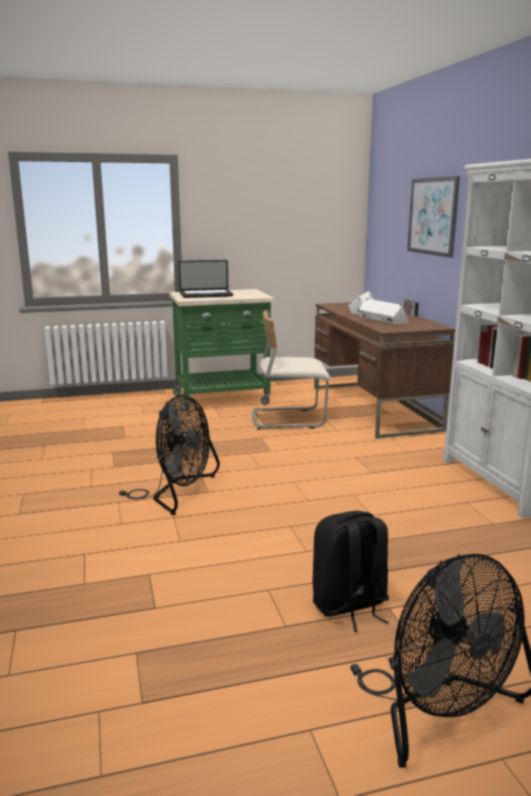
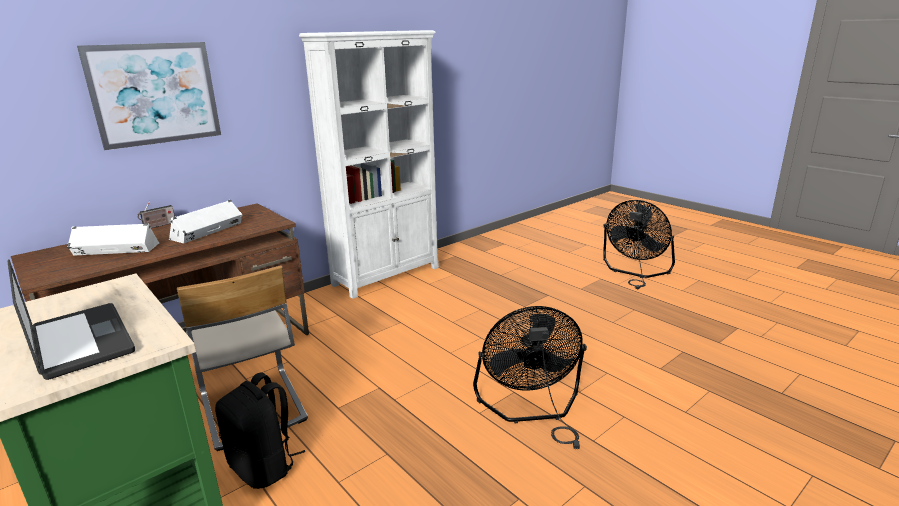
camera: 115 degrees left, 5 degrees up
black backpack [313,511,389,632] -> black backpack moved to [215,372,305,489]

